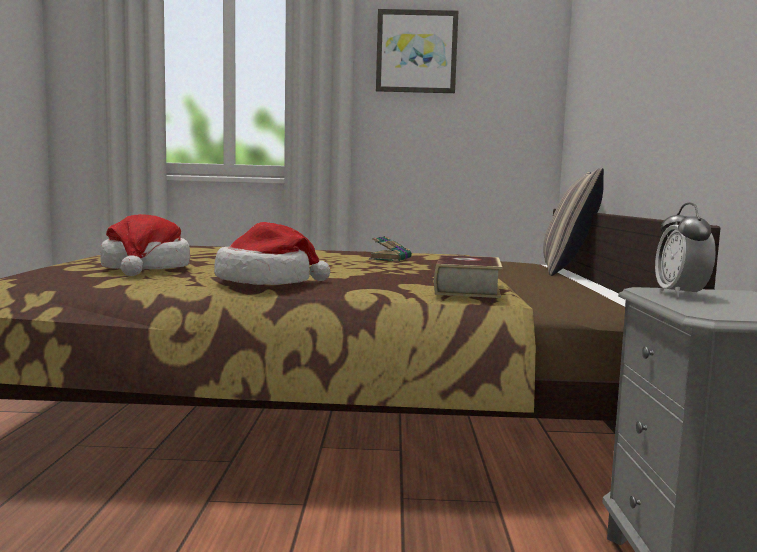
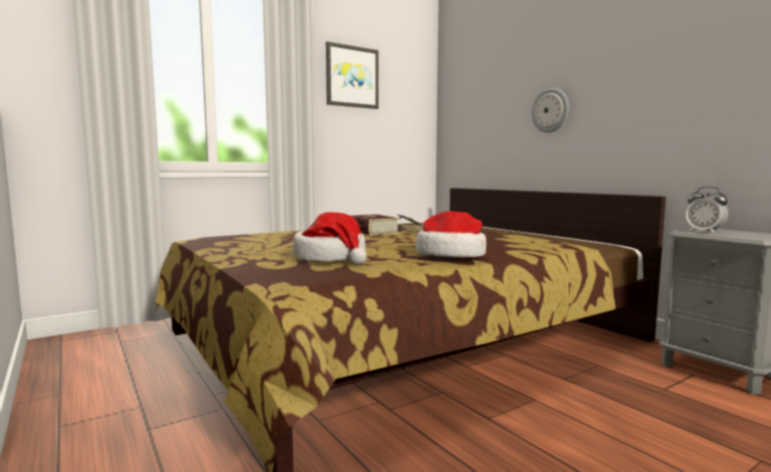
camera: 35 degrees left, 0 degrees up
book [434,255,502,298] -> book moved to [350,214,400,235]
pillow [543,168,604,276] -> none
none -> wall clock [532,88,569,133]

